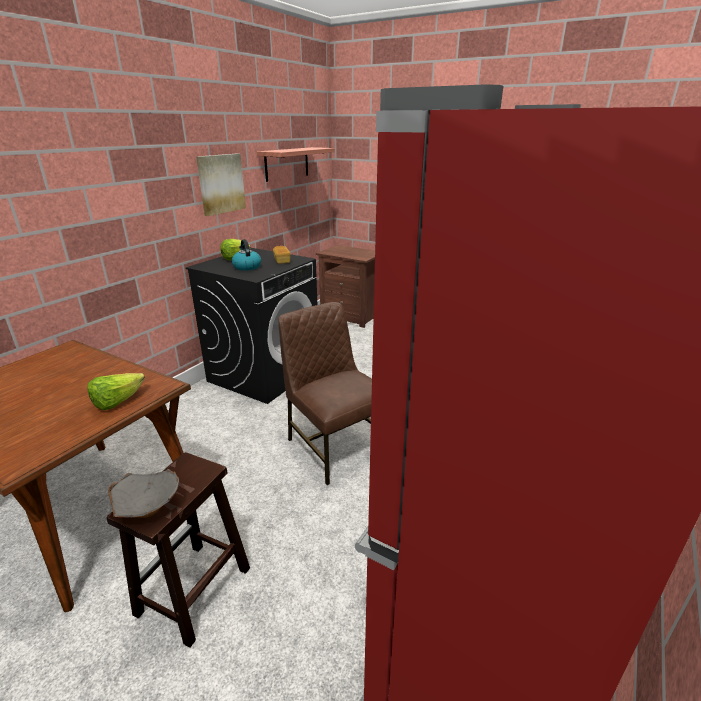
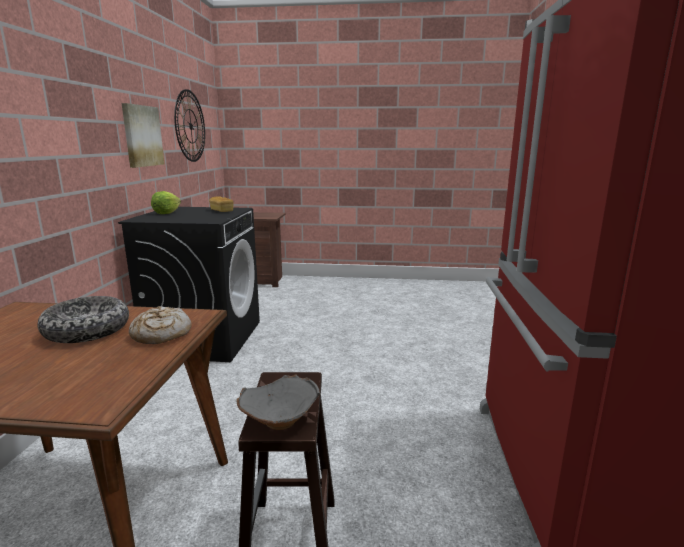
camera: 25 degrees left, 10 degrees down
lettuce [87,373,145,410] -> bread [129,306,192,344]
kettle [232,239,261,271] -> none
shelf [257,147,335,182] -> wall clock [174,89,205,162]
brown chair [278,302,372,485] -> none
none -> bowl [37,296,129,343]

